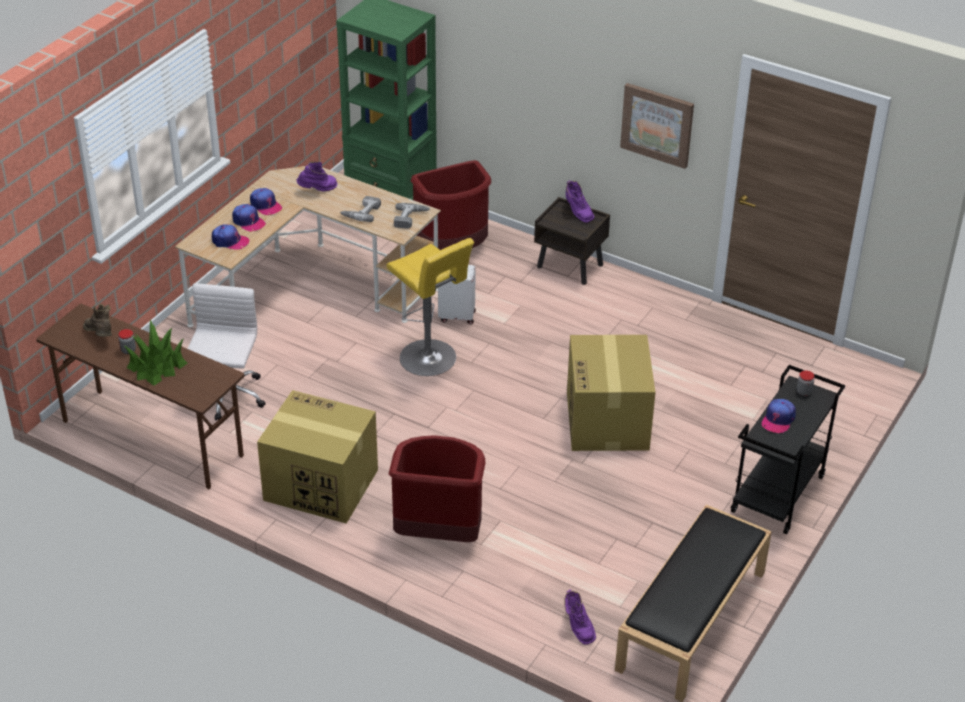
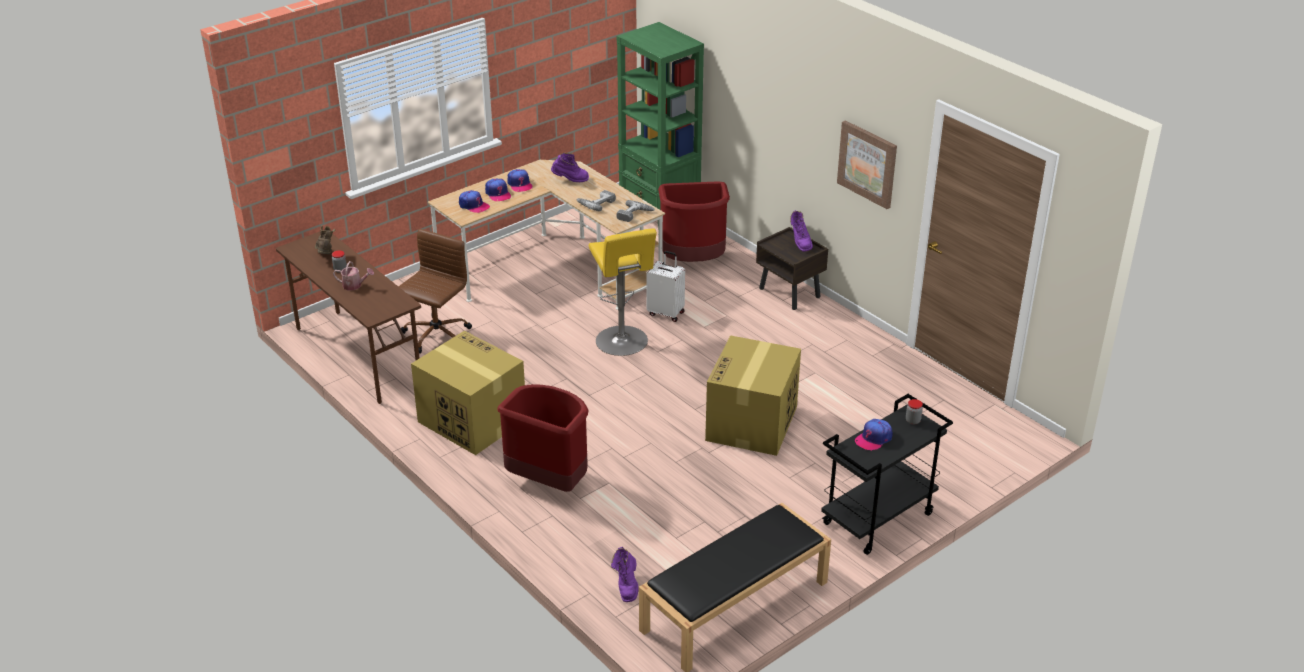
camera: 20 degrees right, 5 degrees down
potted plant [123,319,187,386] -> watering can [333,261,374,291]
white office chair [188,283,265,420] -> brown office chair [398,229,472,354]

